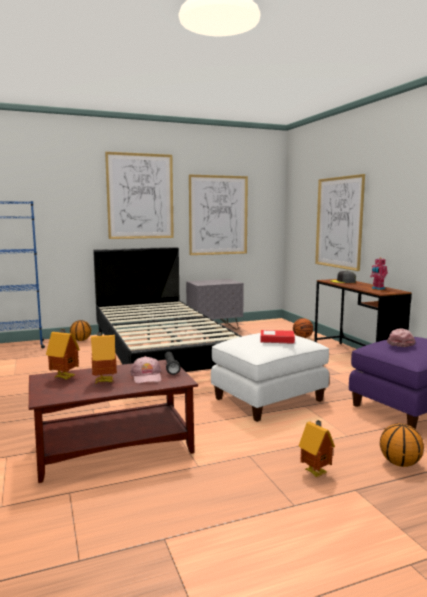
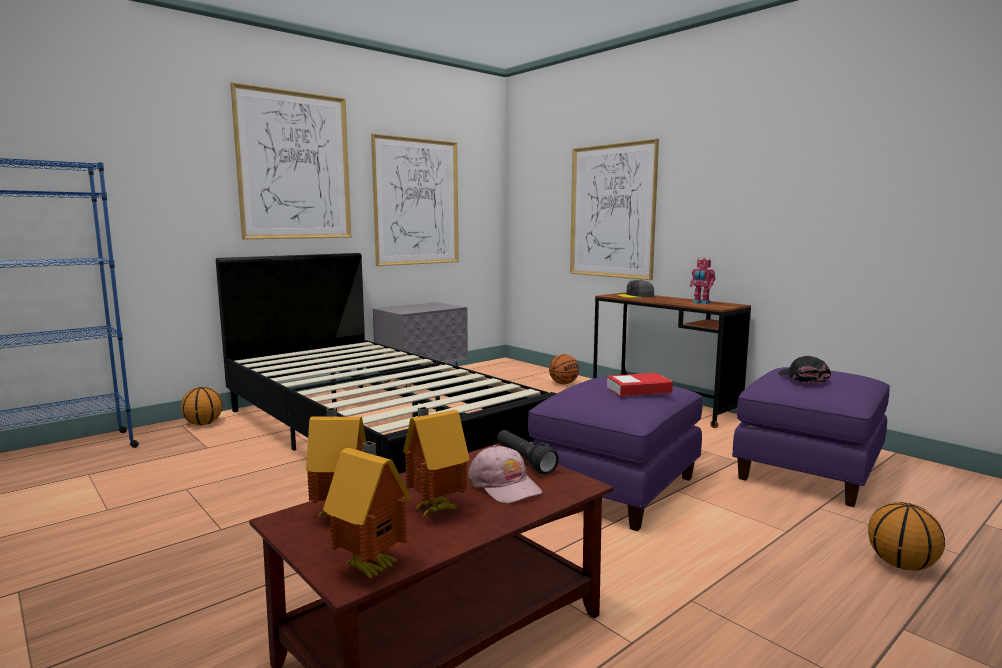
camera: 20 degrees left, 0 degrees up
white ottoman [211,333,329,422] -> purple ottoman [528,377,703,531]
toy house [299,420,335,478] -> toy house moved to [323,441,411,579]
pink cap [387,328,416,347] -> black cap [778,356,831,383]

